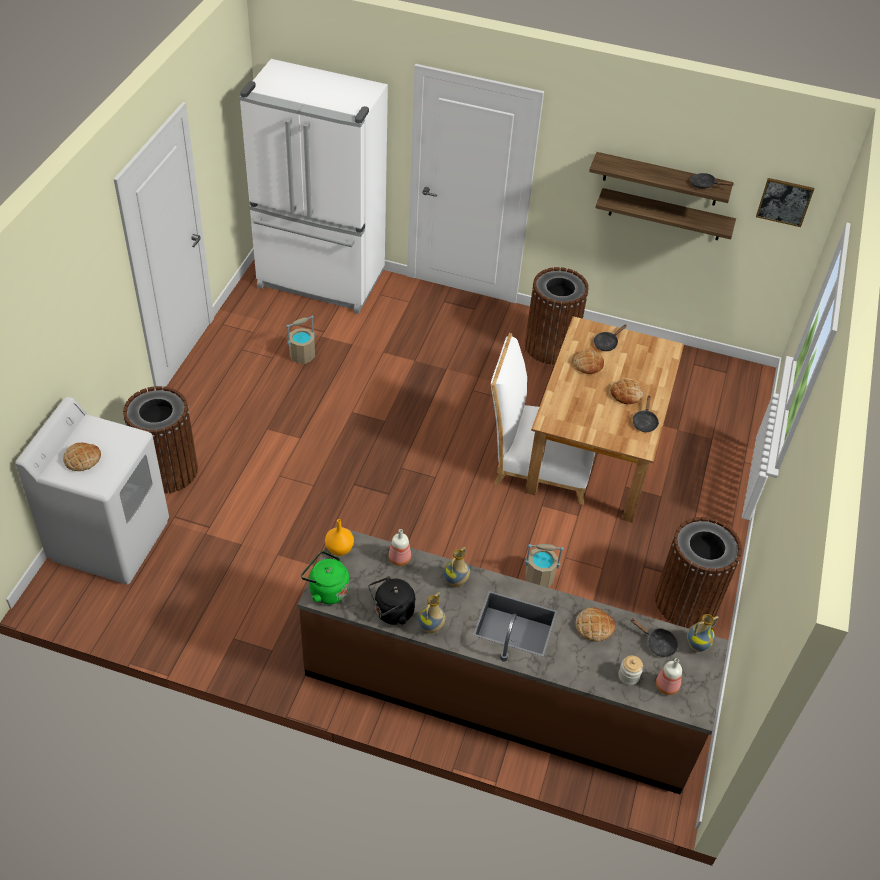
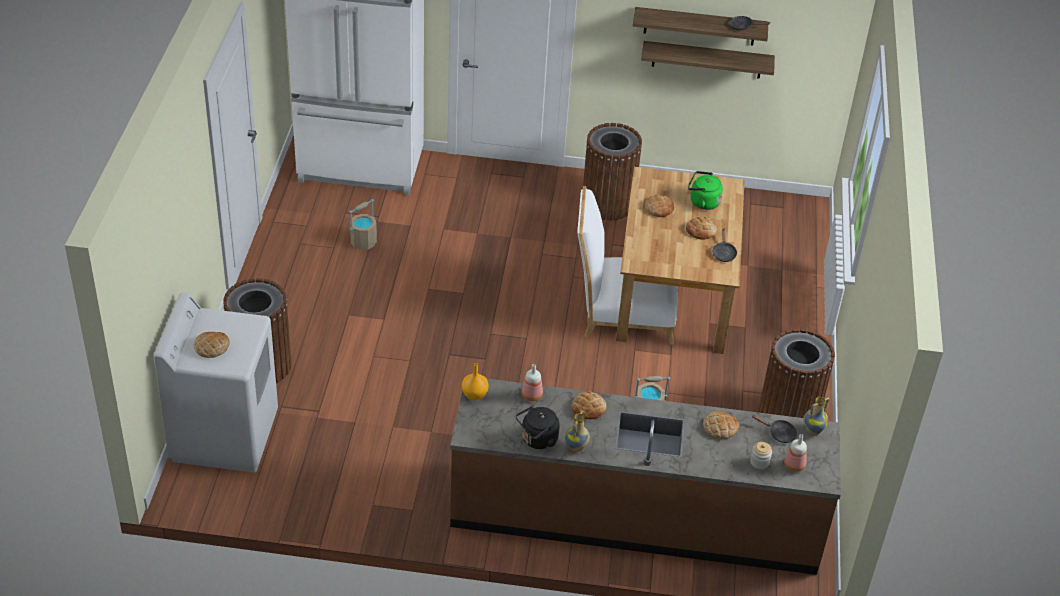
camera: 10 degrees left, 5 degrees down
green kettle [301,551,349,604] -> green kettle moved to [688,171,723,210]
vase [444,547,470,587] -> bread [571,391,607,419]
black frying pan [594,325,627,351] -> none
picture [756,178,814,227] -> none

